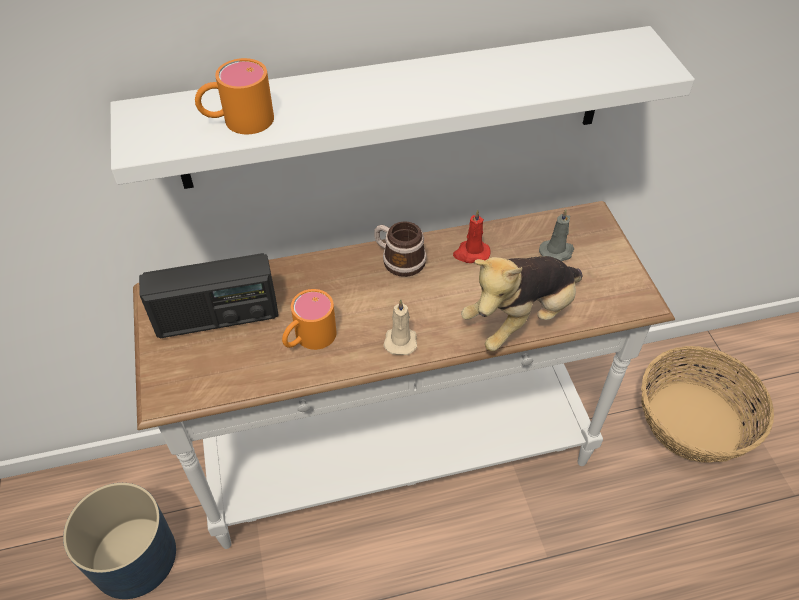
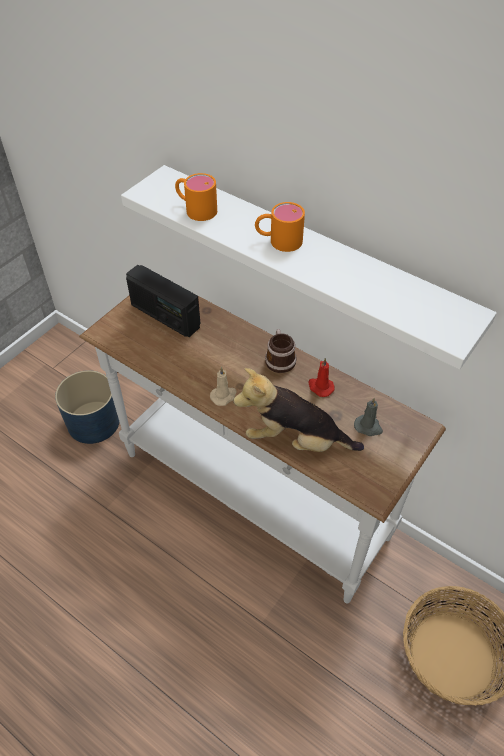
camera: 50 degrees right, 0 degrees up
orange mug [282,289,337,350] -> orange mug moved to [255,202,305,252]

